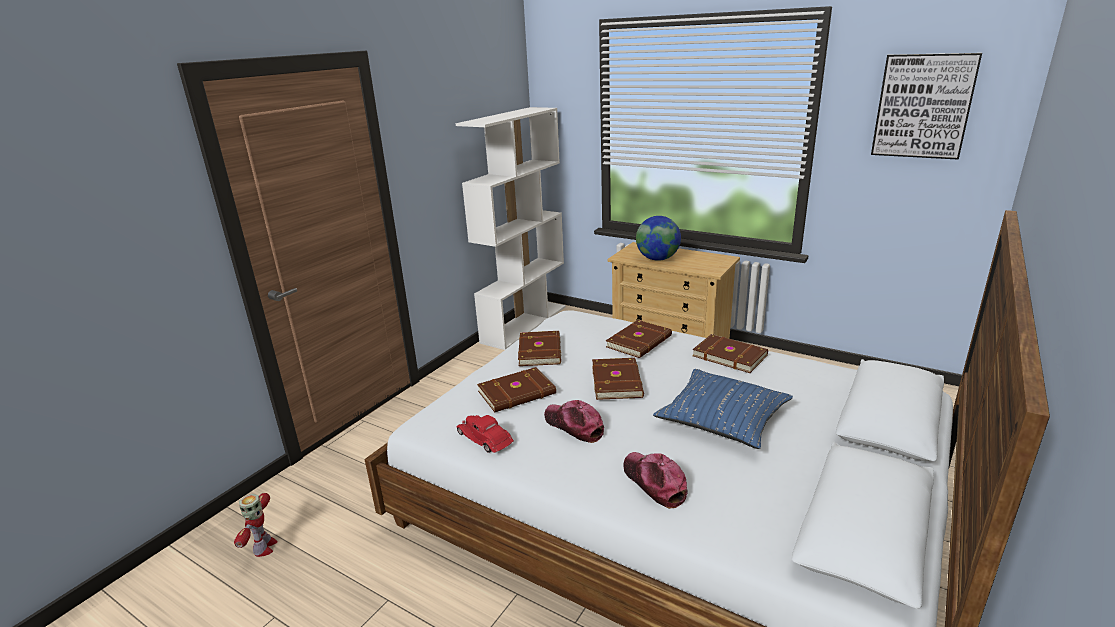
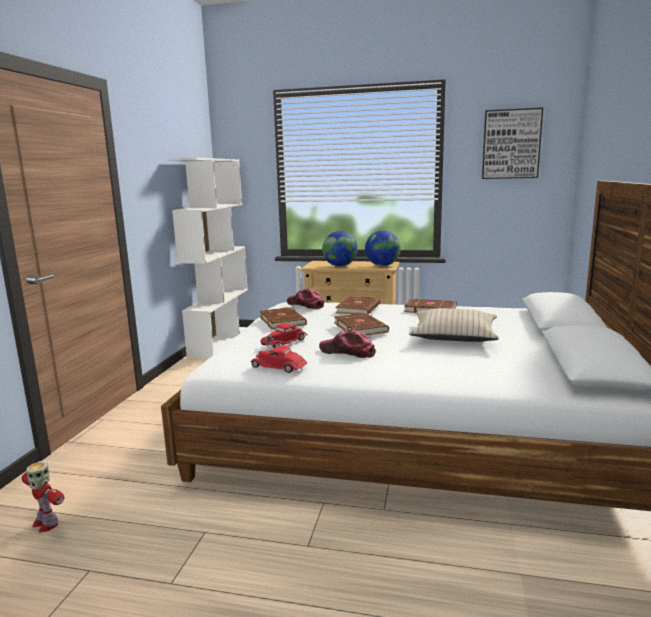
camera: 20 degrees left, 10 degrees down
toy robot [234,493,277,557] -> toy robot turned 150 degrees clockwise [22,462,64,533]
brown book [477,367,556,412] -> red toy car [260,323,307,348]
cap [623,452,688,509] -> cap moved to [287,288,324,309]
blue pillow [653,369,793,449] -> beige pillow [409,308,499,342]
none -> globe [365,230,401,266]

